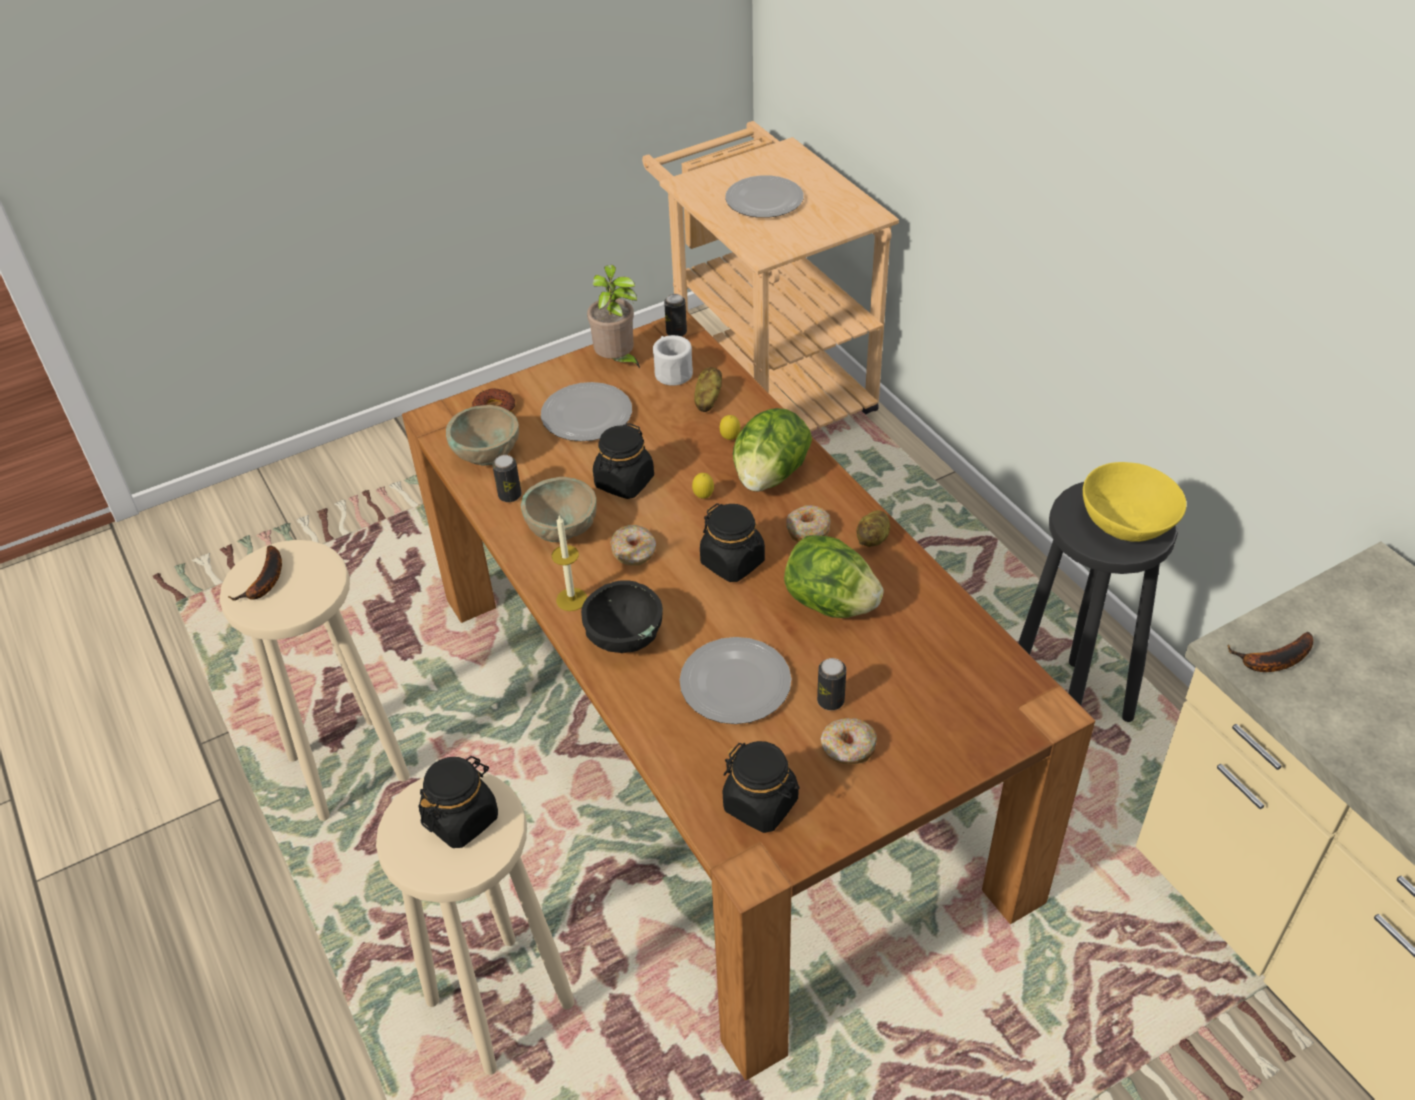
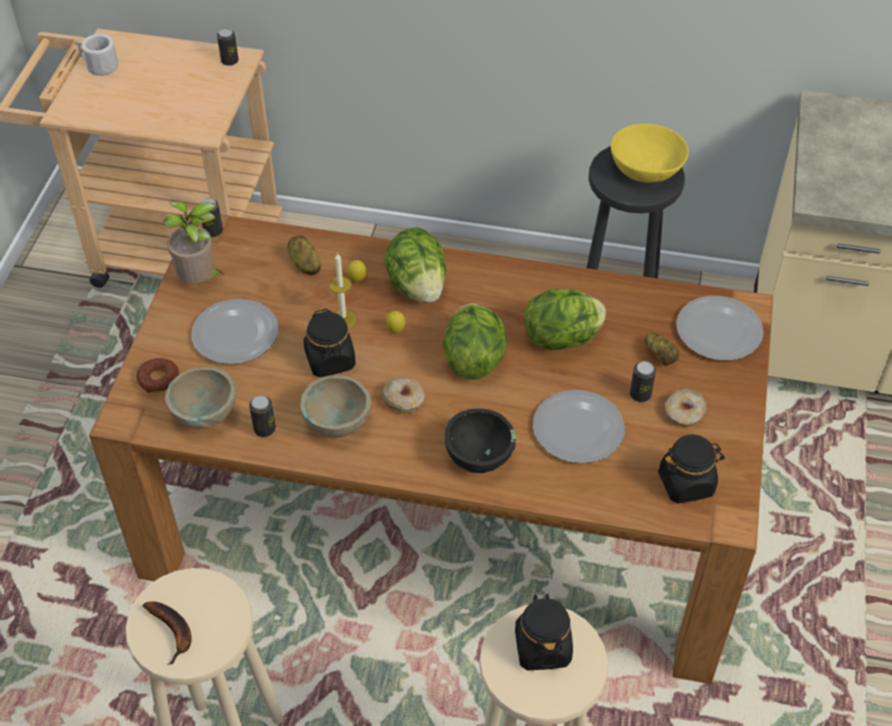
camera: 50 degrees left, 5 degrees up
candle [551,516,587,611] -> candle moved to [329,253,356,329]
white mug [653,335,693,386] -> white mug moved to [77,34,119,76]
black jar [700,503,765,582] -> lettuce [442,303,507,380]
plate [725,175,804,218] -> plate moved to [676,296,764,361]
donut [786,505,830,542] -> none
potato [856,510,890,547] -> potato moved to [644,332,679,366]
banana [1228,632,1313,672] -> none
none -> can [217,28,239,66]

